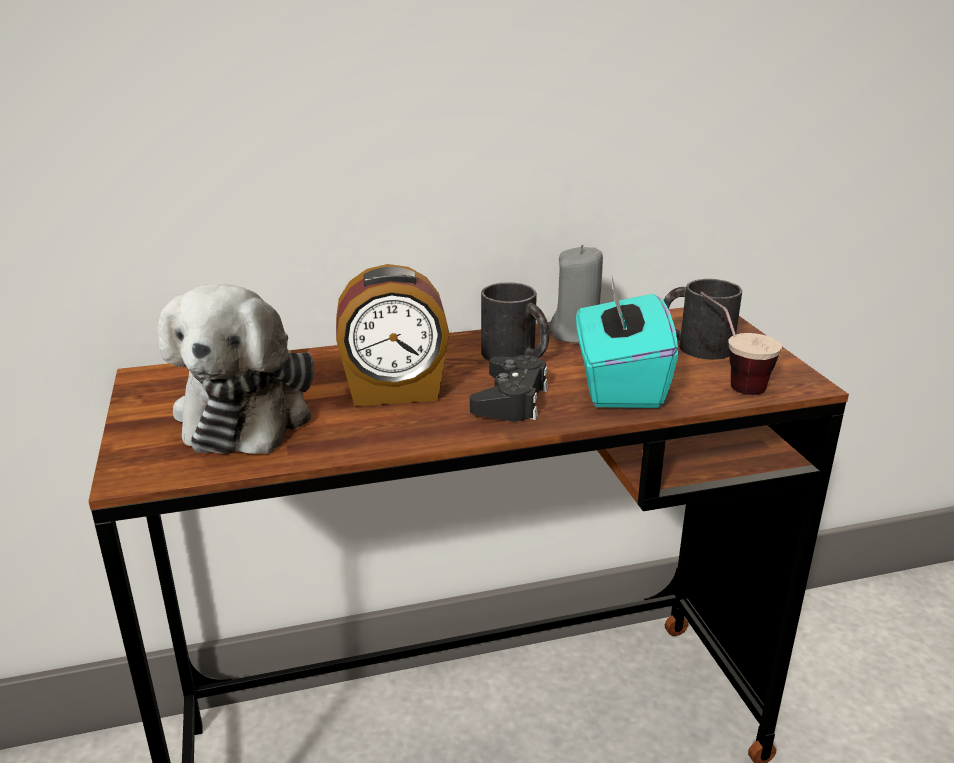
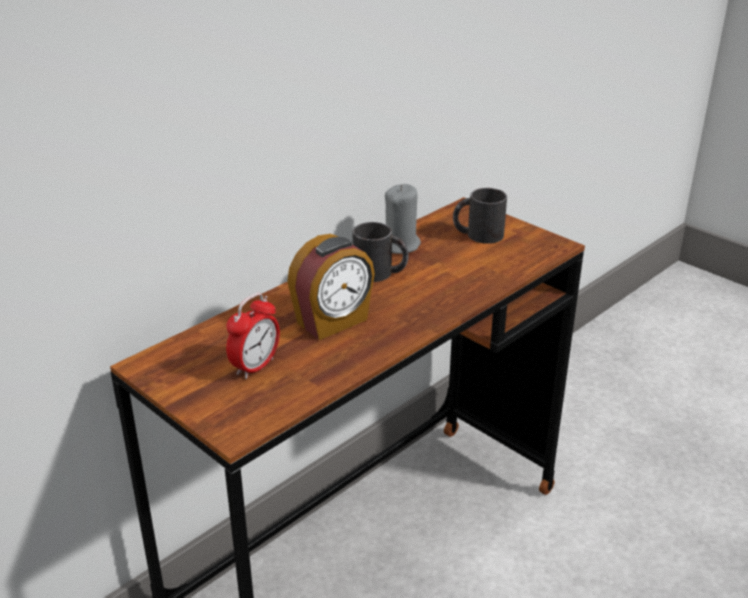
camera: 30 degrees left, 5 degrees up
plush toy [158,284,314,454] -> alarm clock [226,293,280,379]
black game controller [470,355,548,421] -> none
turquoise tissue box [576,277,679,408] -> none
cup [700,292,782,395] -> none

